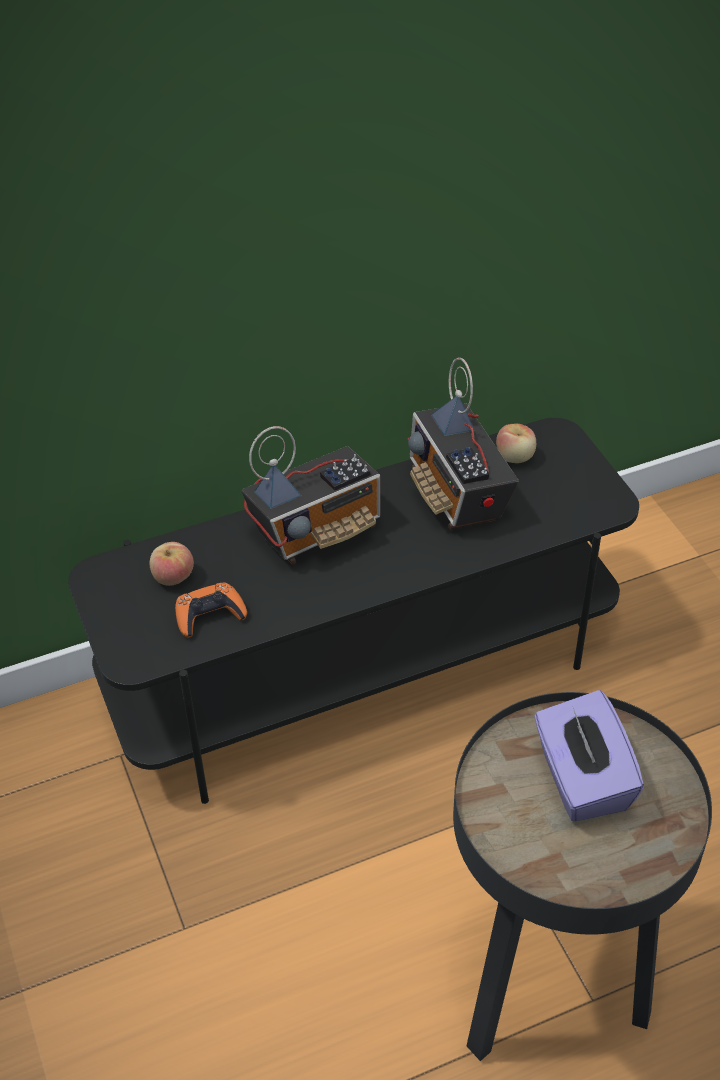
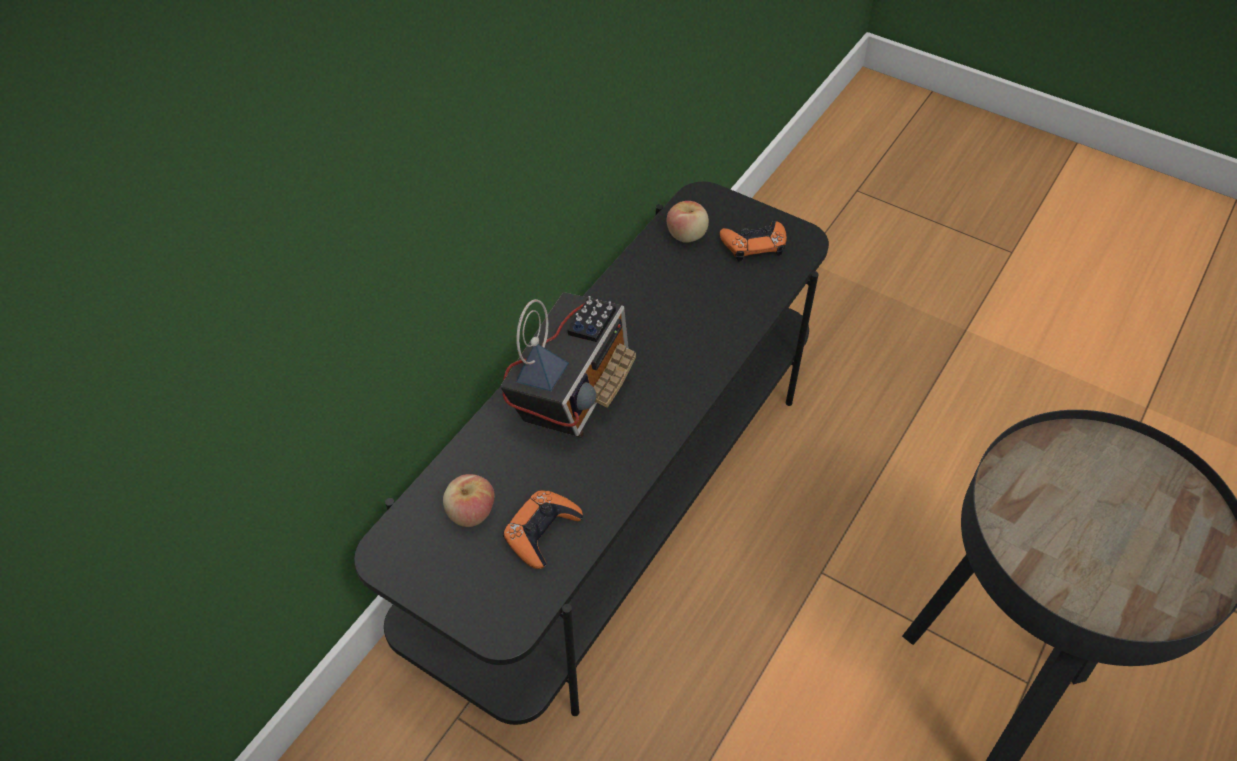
camera: 35 degrees left, 5 degrees up
radio [408,357,519,530] -> none
purple tissue box [534,690,644,822] -> none
none -> orange game controller [720,221,787,262]

